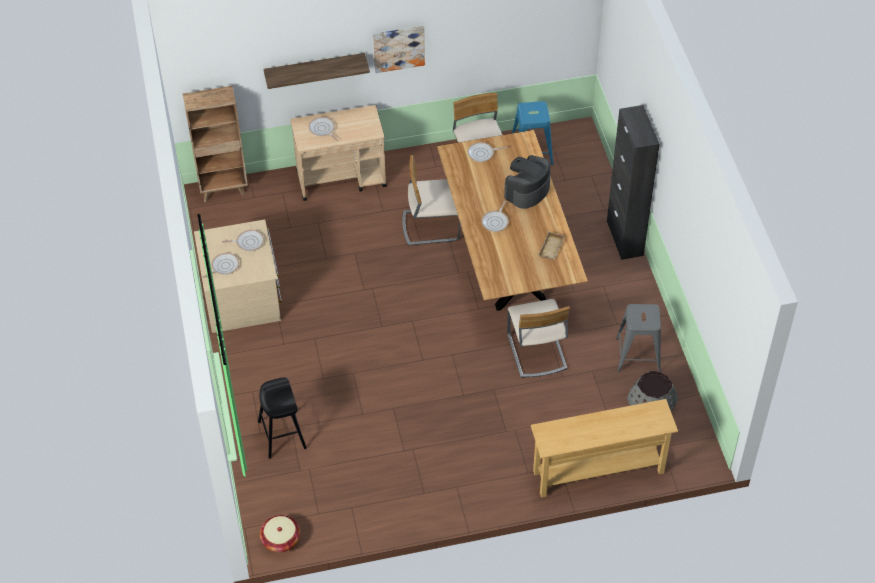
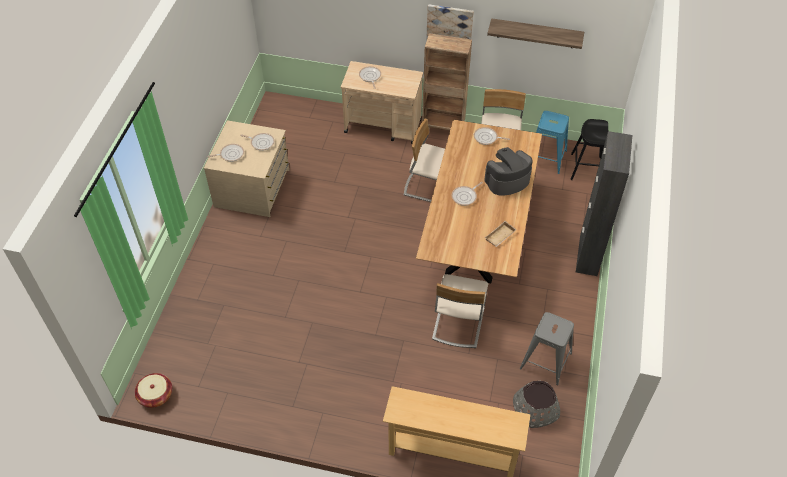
camera: 25 degrees right, 0 degrees up
brown bookcase [183,86,248,202] -> brown bookcase moved to [422,33,472,130]
black stool [258,377,307,459] -> black stool moved to [570,119,608,180]
shelf [264,53,370,89] -> shelf moved to [487,18,584,49]

